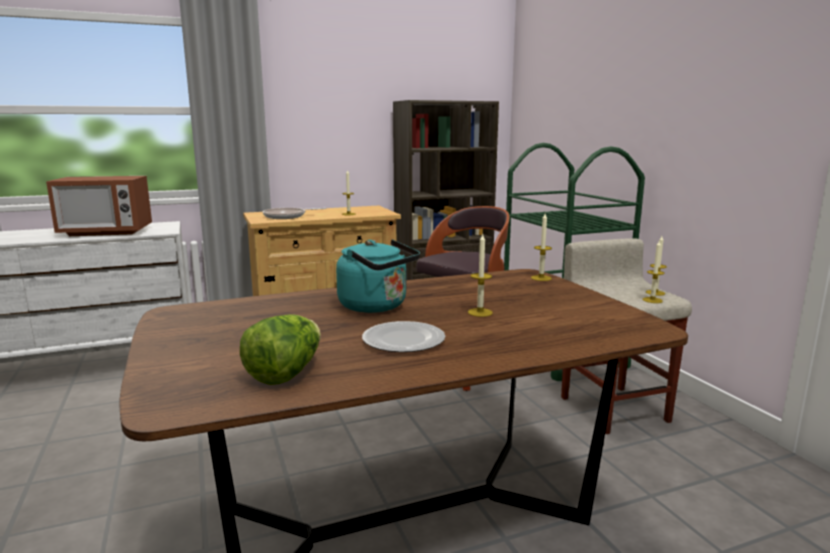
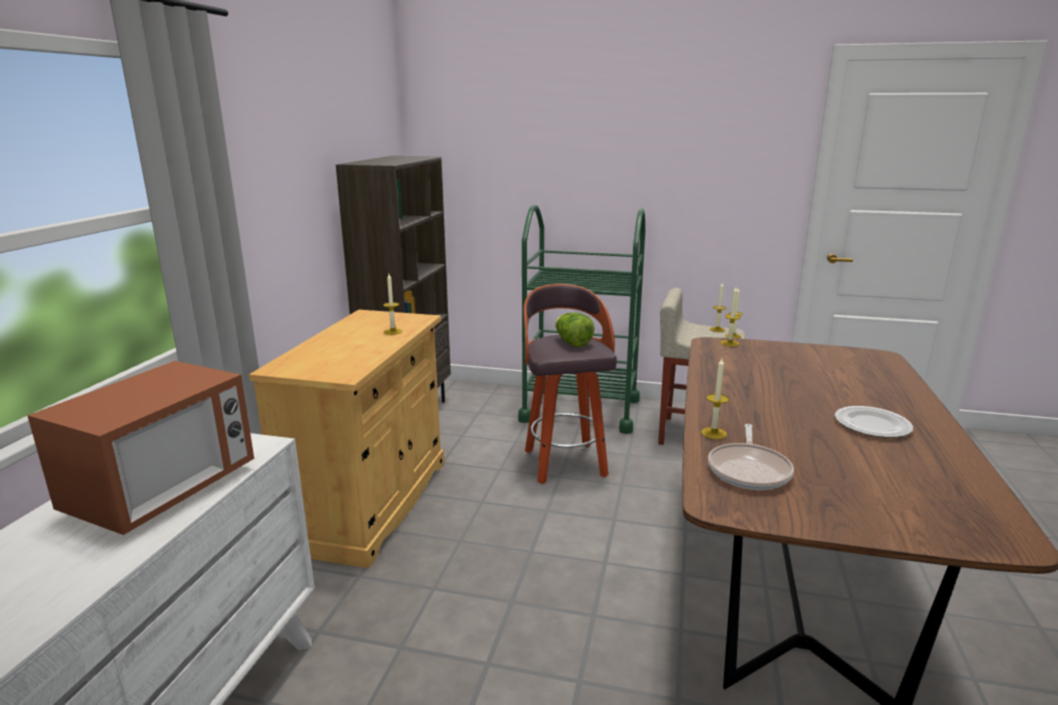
camera: 55 degrees left, 5 degrees up
lettuce [240,314,321,385] -> lettuce moved to [555,313,594,347]
frying pan [263,208,327,219] -> frying pan moved to [708,424,794,490]
turquoise kettle [336,239,420,313] -> none
candle [468,234,493,317] -> candle moved to [701,358,729,439]

